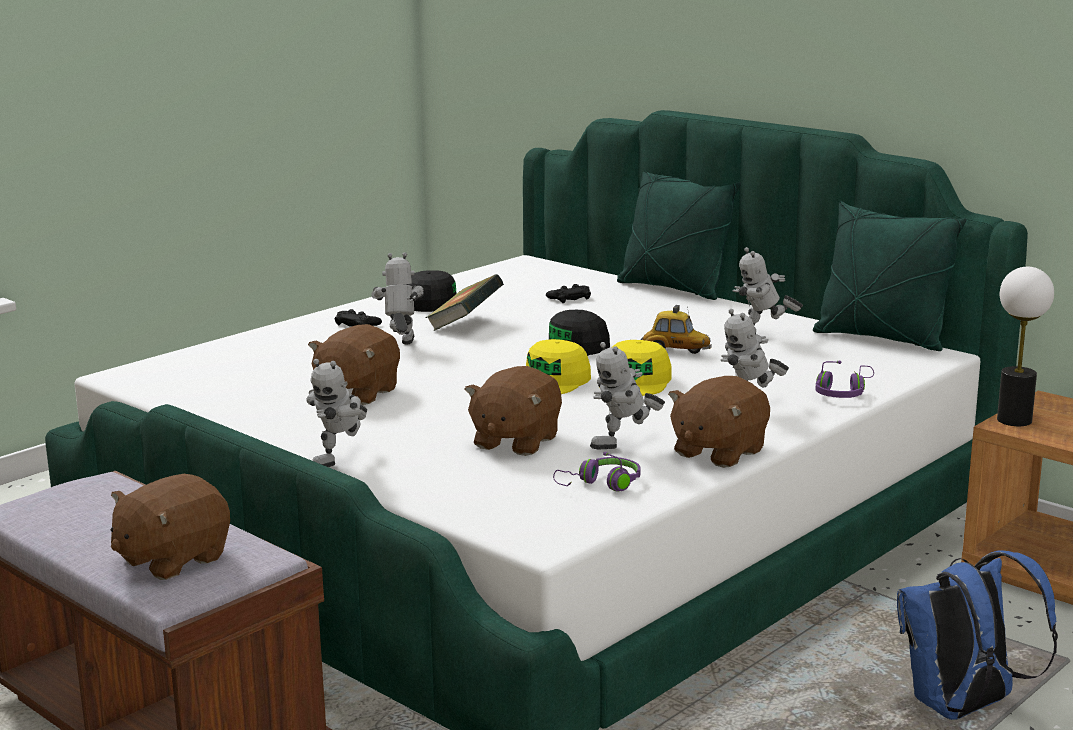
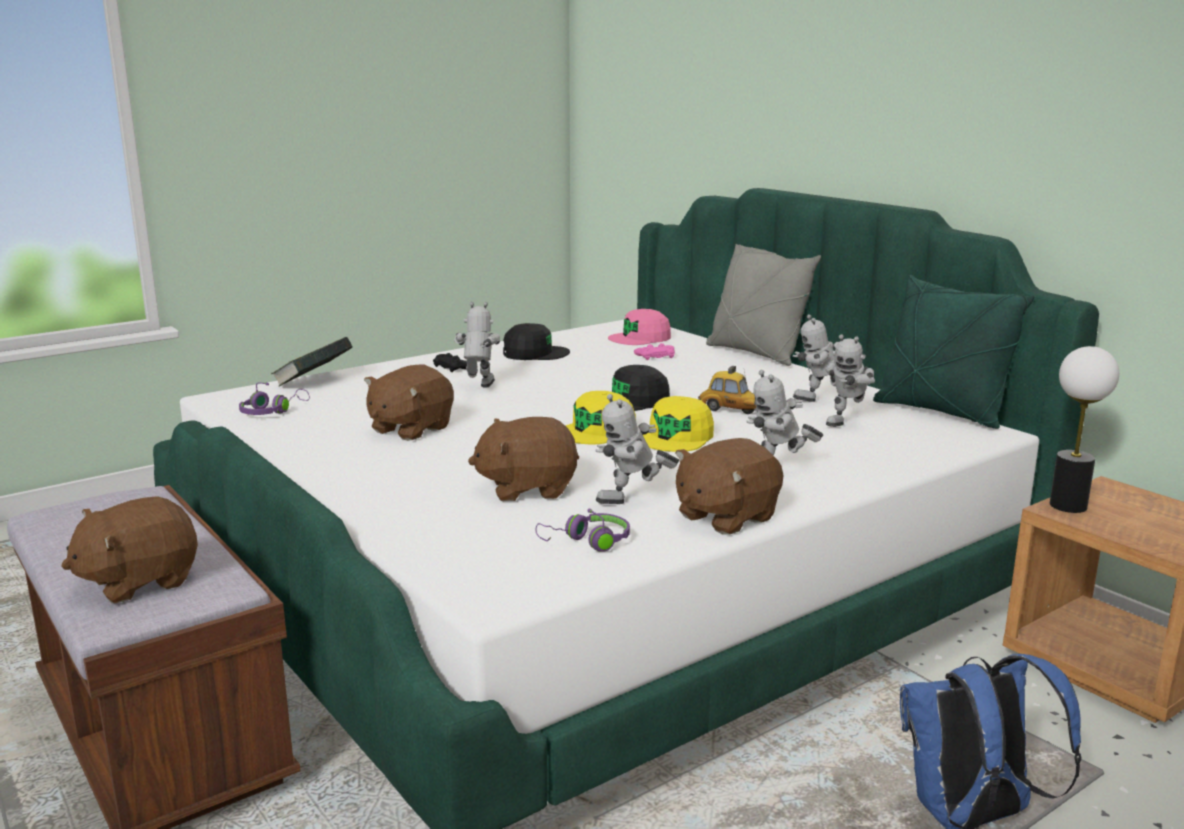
camera: 10 degrees right, 0 degrees up
toy robot [306,359,367,467] -> toy robot moved to [826,334,875,427]
book [426,274,504,331] -> book moved to [271,337,352,387]
brown plush toy [465,366,562,456] -> brown plush toy turned 45 degrees clockwise [468,417,579,501]
black game controller [546,284,591,303] -> pink game controller [634,343,675,360]
green pillow [617,172,741,300] -> grey pillow [706,244,821,366]
purple headphones [815,361,874,398] -> purple headphones moved to [239,382,310,415]
none -> pink cap [608,309,671,345]

